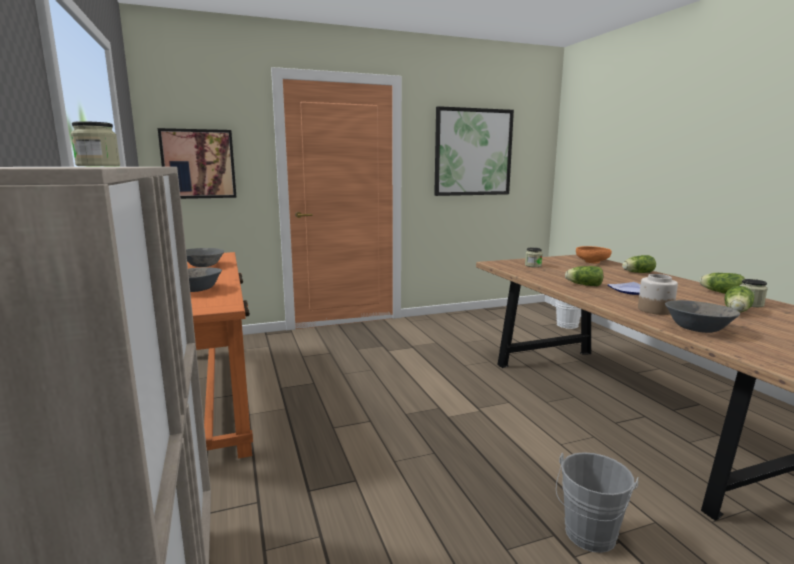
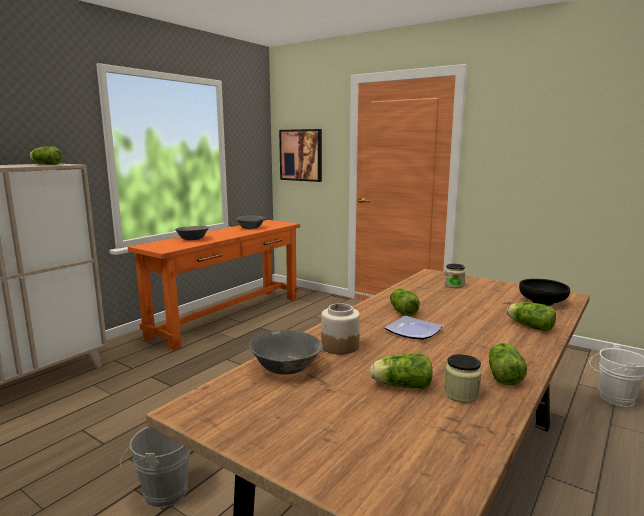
camera: 55 degrees right, 0 degrees up
jar [71,121,120,166] -> lettuce [29,146,62,165]
picture [434,106,514,196] -> none
orange bowl [576,246,612,263] -> black bowl [519,279,570,306]

